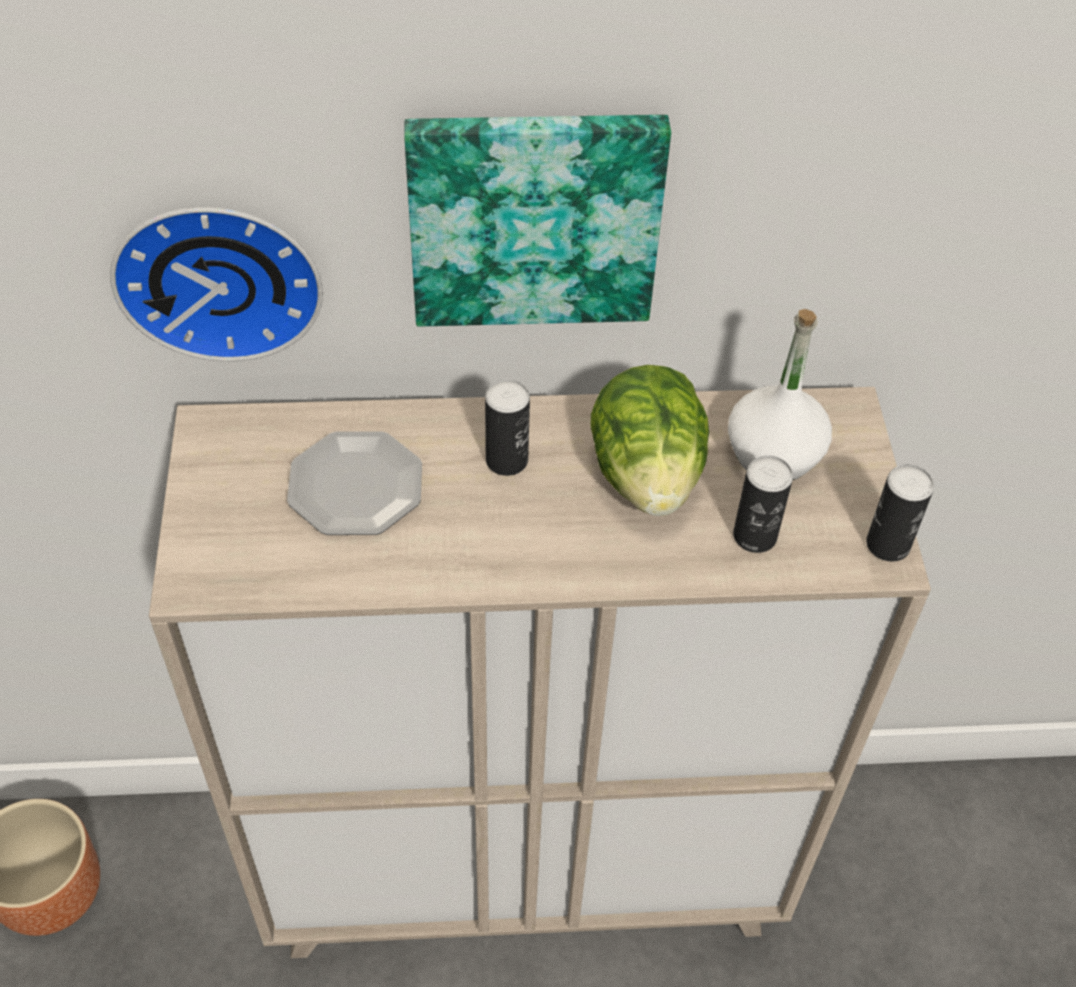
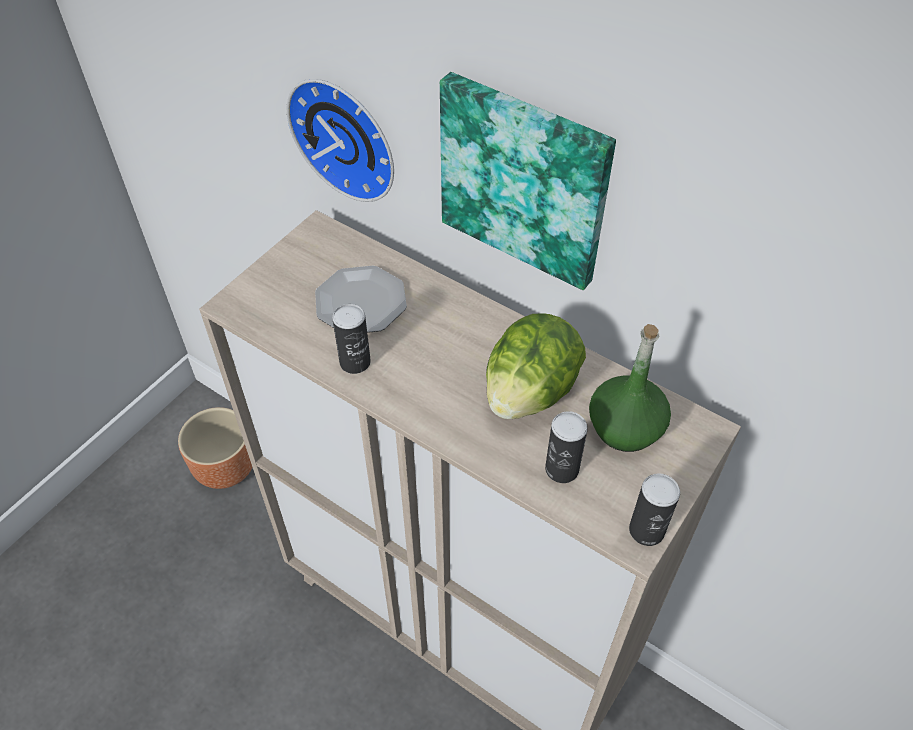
camera: 40 degrees right, 0 degrees up
can [485,379,530,476] -> can moved to [332,304,371,374]
white bottle [728,309,832,480] -> green bottle [589,324,671,452]

